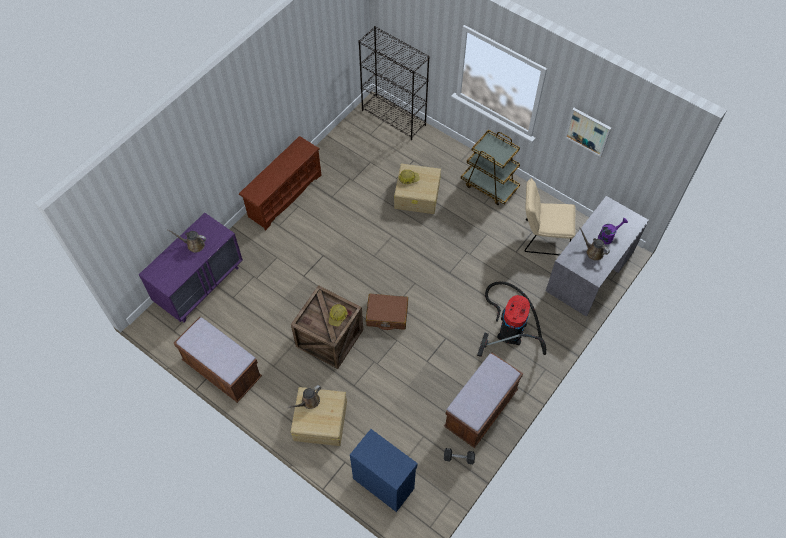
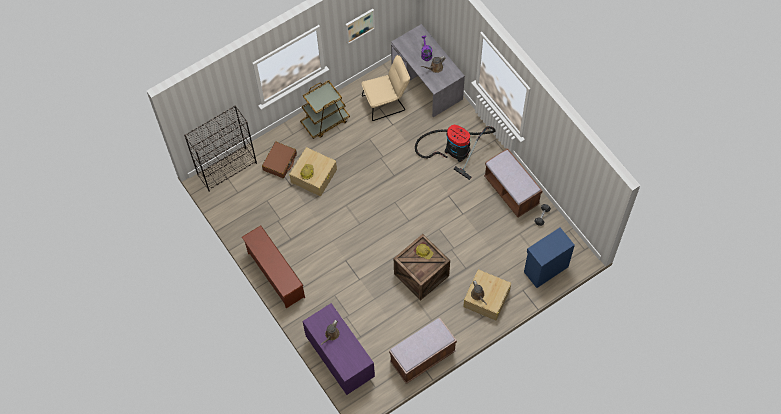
camera: 70 degrees left, 5 degrees up
brown suitcase [366,293,408,330] -> brown suitcase moved to [262,141,297,178]
beige chair [525,178,576,255] -> beige chair turned 135 degrees counterclockwise [362,55,410,121]

